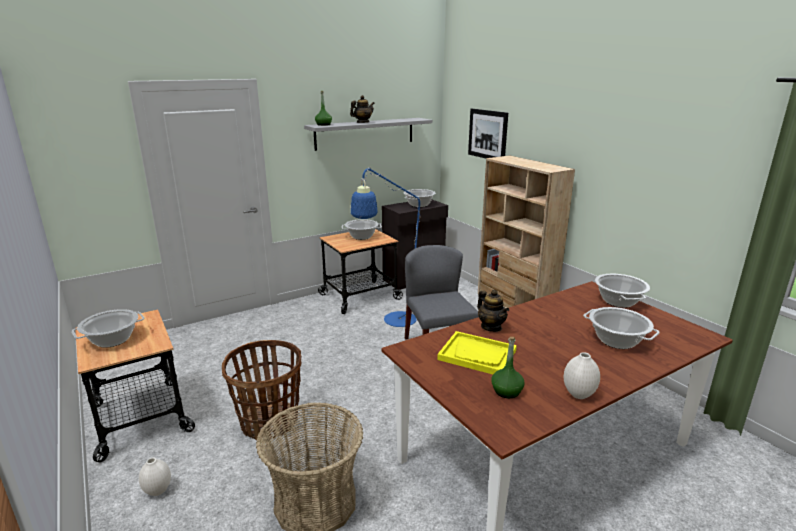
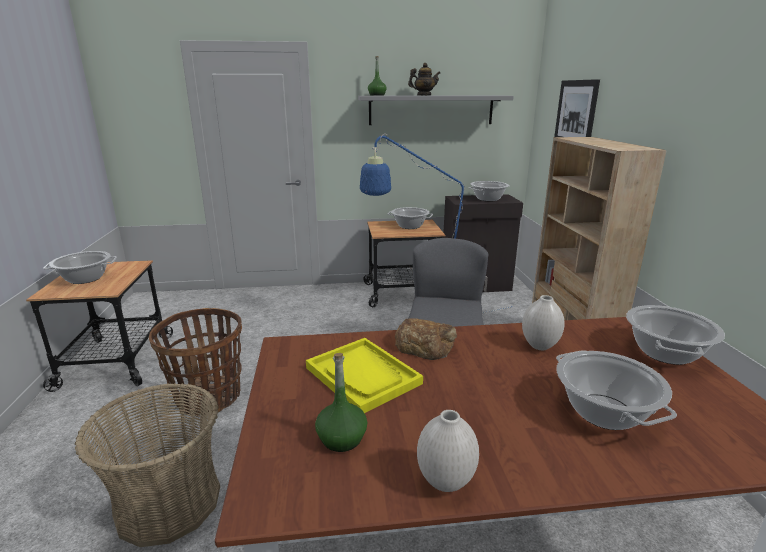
camera: 25 degrees right, 0 degrees up
white vase [139,458,171,496] -> white vase moved to [522,295,565,350]
teapot [477,290,509,332] -> bread [395,318,457,360]

